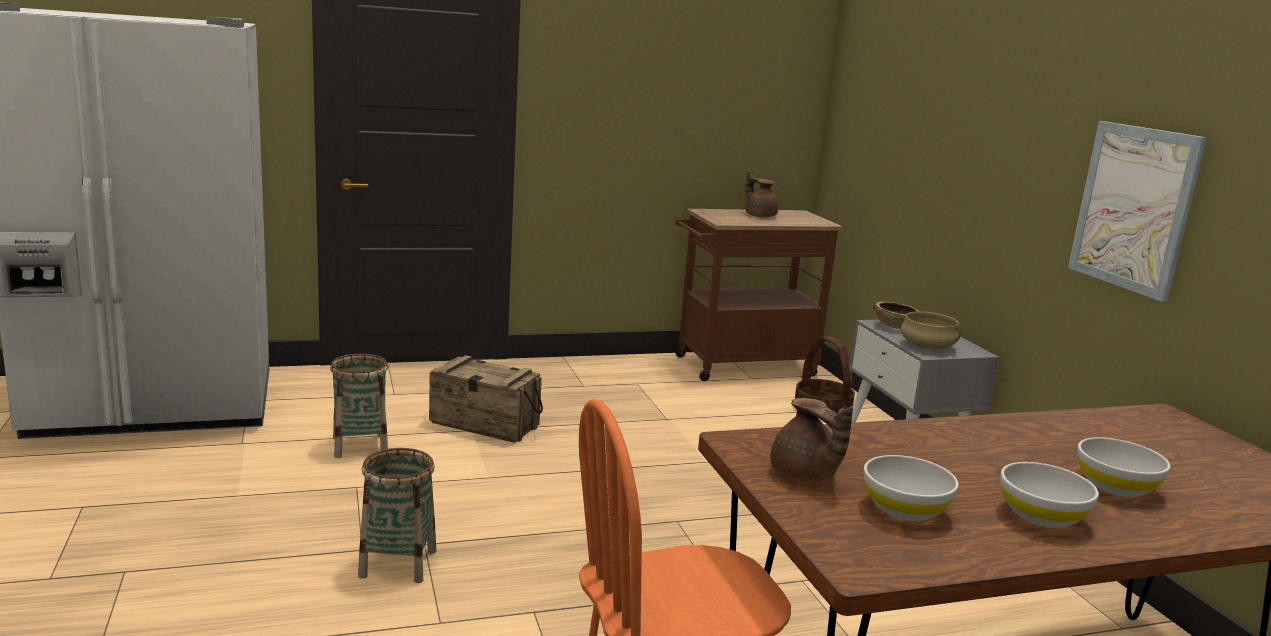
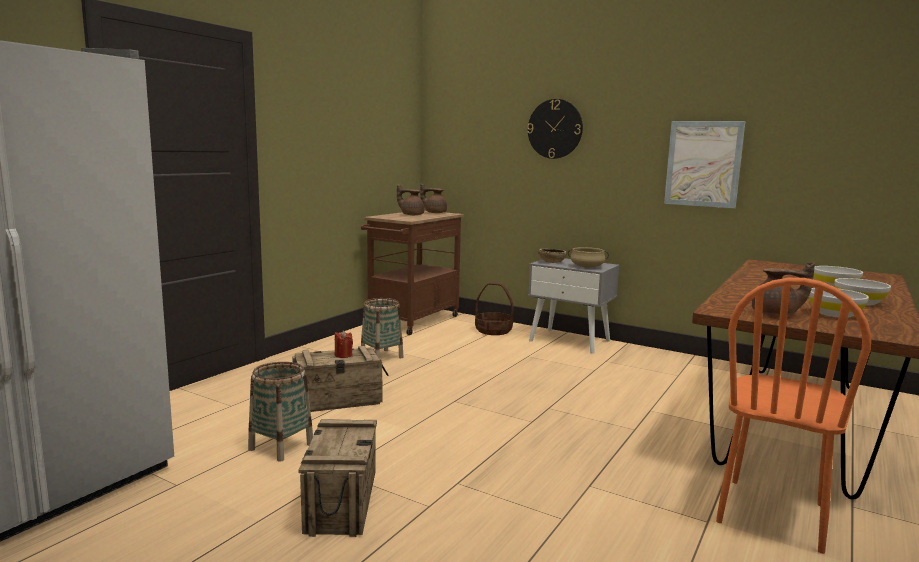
camera: 40 degrees left, 5 degrees down
basket [358,448,436,583] -> basket moved to [361,298,404,358]
none -> crate [298,419,377,537]
none -> red candle [335,331,353,358]
none -> brown teapot [420,183,447,213]
none -> wall clock [527,99,583,159]

